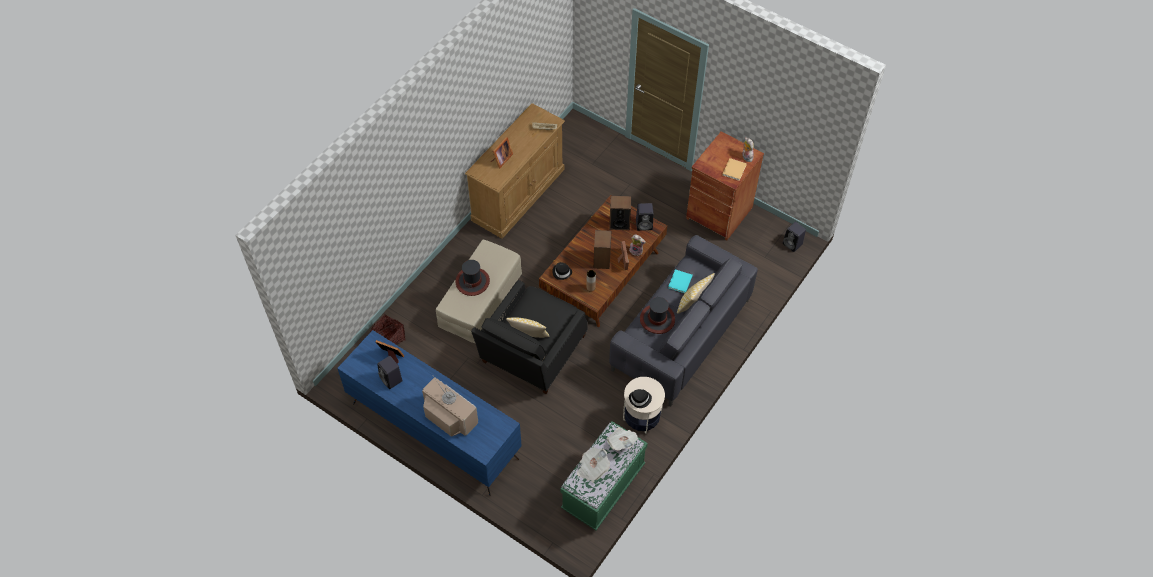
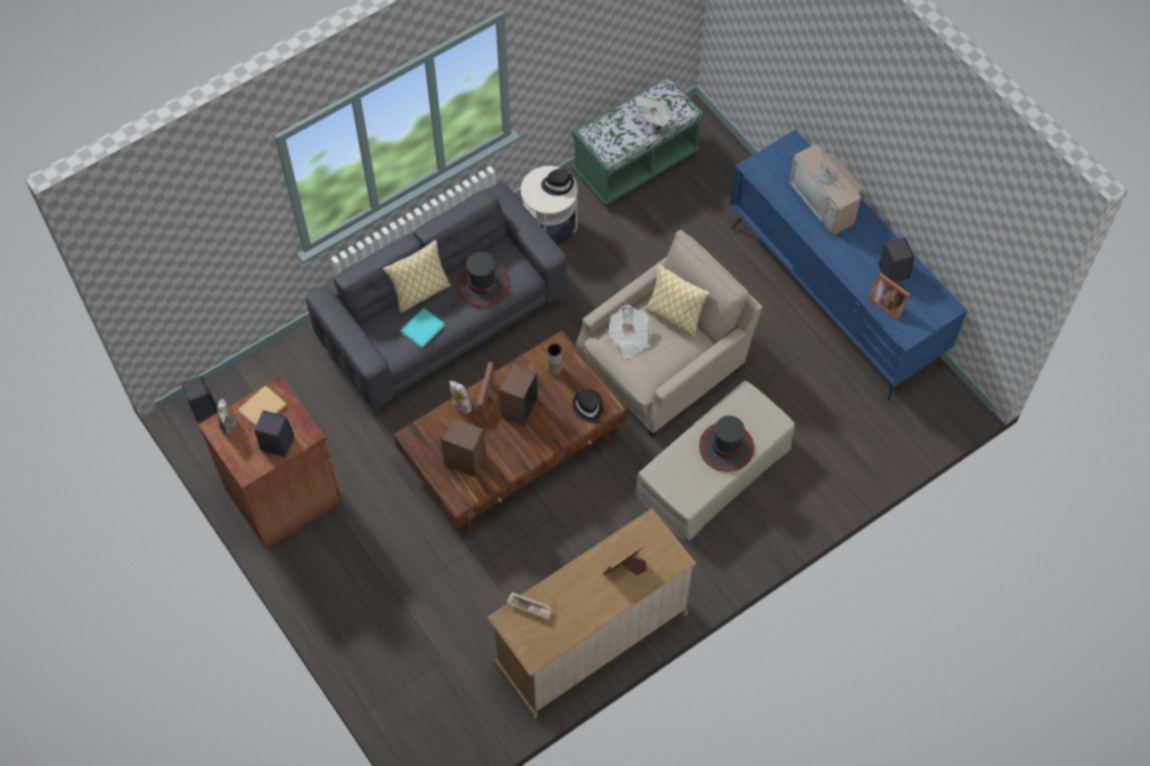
camera: 160 degrees left, 5 degrees up
basket [370,314,405,345] -> none
black armchair [471,280,588,394] -> beige armchair [576,230,763,438]
newspaper [606,427,638,450] -> newspaper moved to [608,305,651,359]
black speaker [636,203,653,231] -> black speaker moved to [254,411,294,457]

